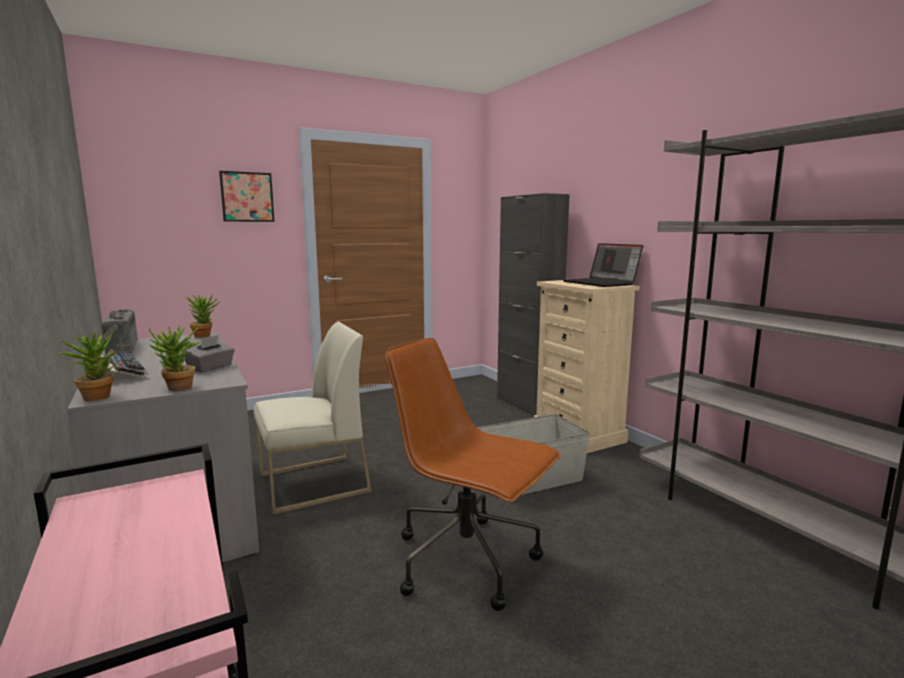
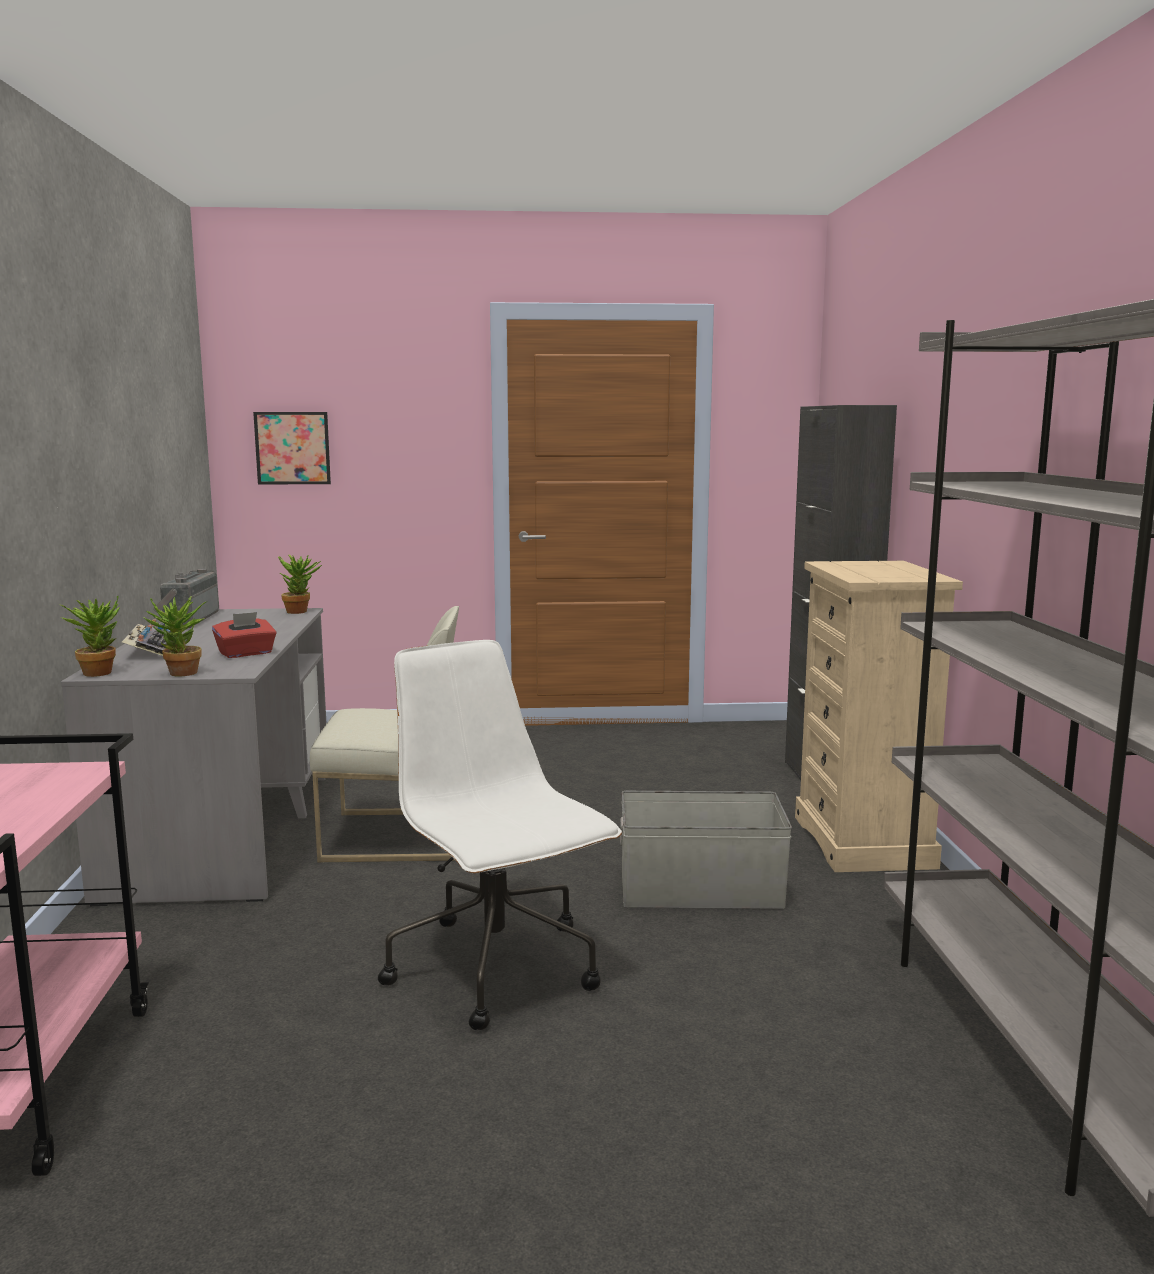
camera: 25 degrees right, 0 degrees up
grey tissue box [182,335,235,372] -> red tissue box [212,612,277,658]
picture [219,171,275,222] -> picture moved to [253,412,331,484]
brown office chair [385,338,561,611] -> white office chair [378,640,622,1030]
laptop [563,243,643,287] -> none

